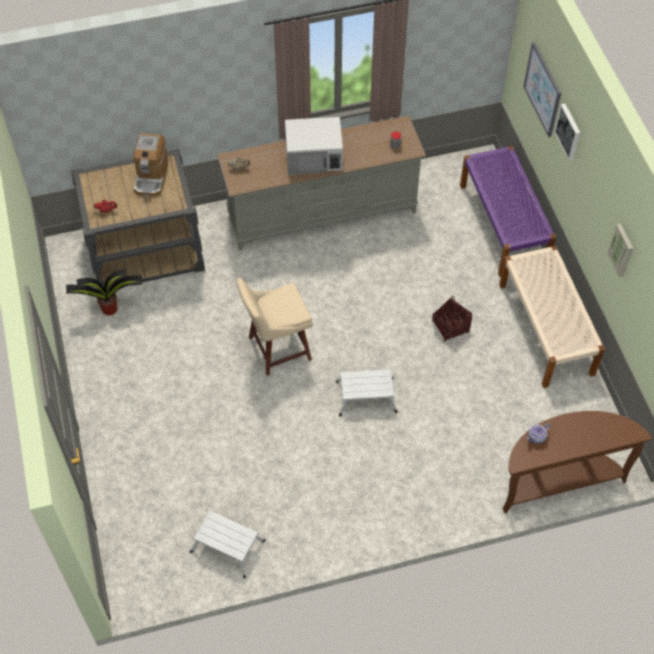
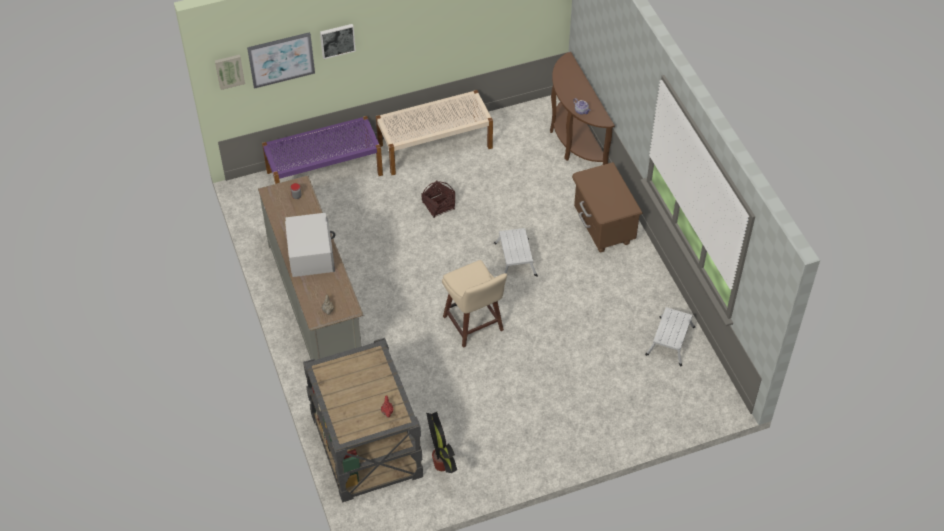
camera: 95 degrees left, 5 degrees down
coffee machine [133,133,169,197] -> none
picture [607,224,633,277] -> picture moved to [215,54,245,90]
none -> brown nightstand [572,162,643,252]

